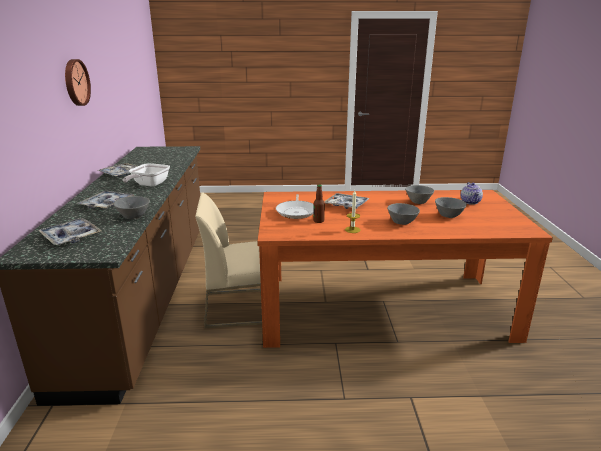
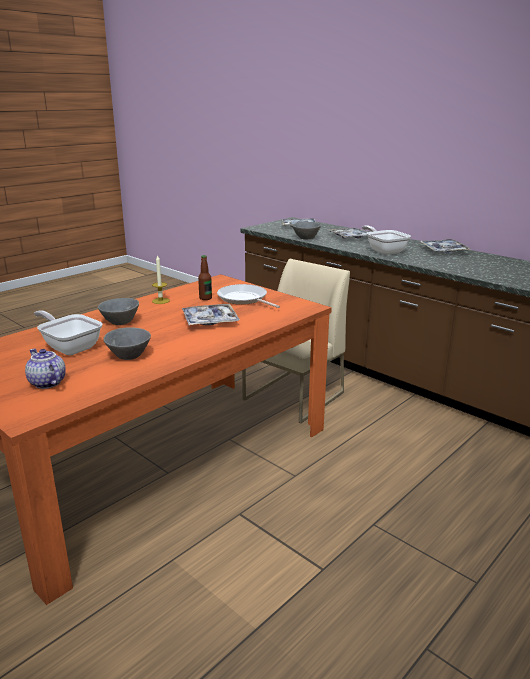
camera: 135 degrees right, 0 degrees up
wall clock [65,59,91,106] -> none
grey bowl [435,197,467,218] -> frying pan [34,310,103,355]

